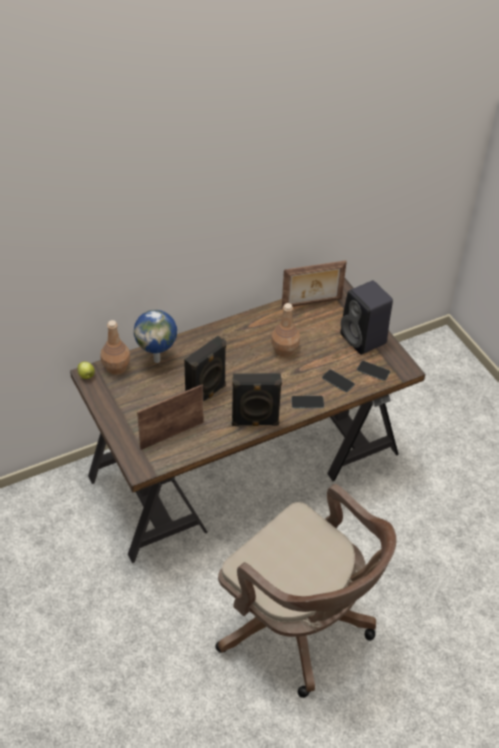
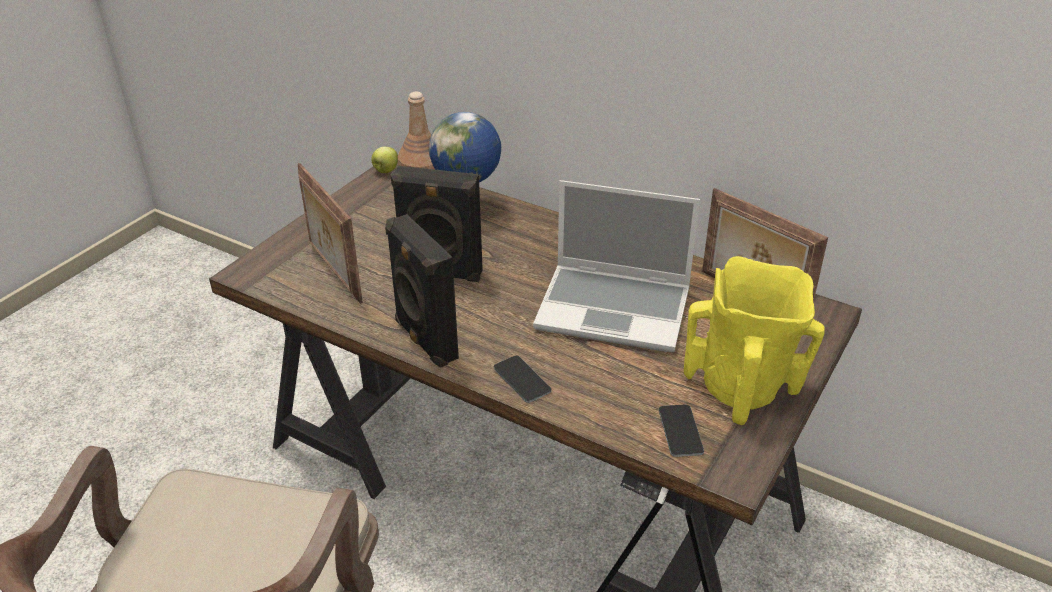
camera: 60 degrees right, 10 degrees down
picture frame [137,385,203,450] -> picture frame turned 150 degrees counterclockwise [298,163,363,304]
brown bottle [271,303,300,357] -> laptop [533,180,700,352]
phone [322,369,355,392] -> none
black speaker [341,281,393,355] -> yellow vase [684,256,825,425]

